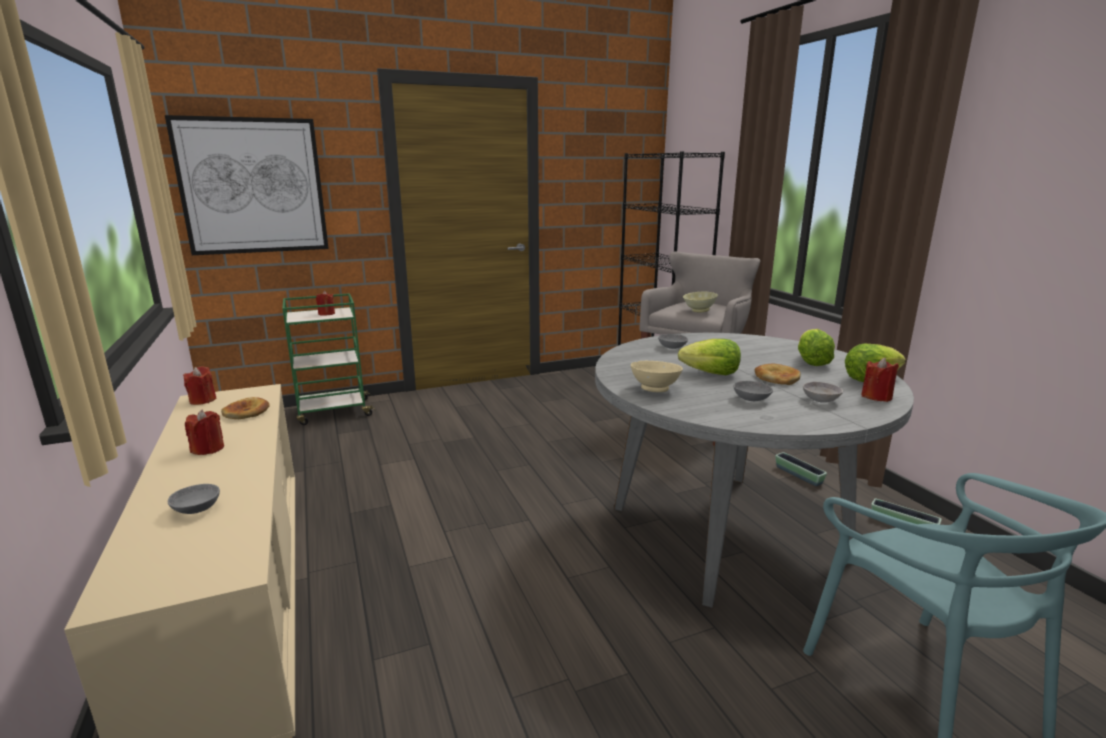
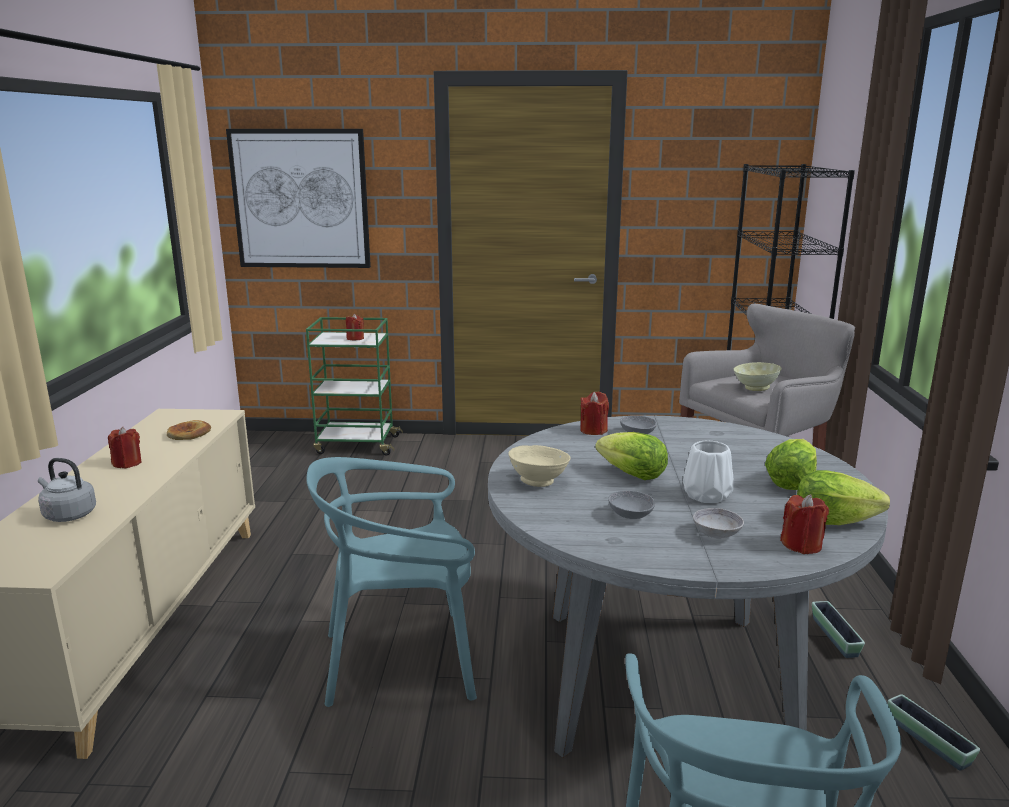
camera: 25 degrees right, 0 degrees up
grey bowl [167,484,220,514] -> grey kettle [38,458,96,522]
red candle [183,366,216,405] -> red candle moved to [580,392,609,435]
bread [754,364,801,385] -> white vase [683,441,733,503]
none -> turquoise chair [306,457,477,707]

